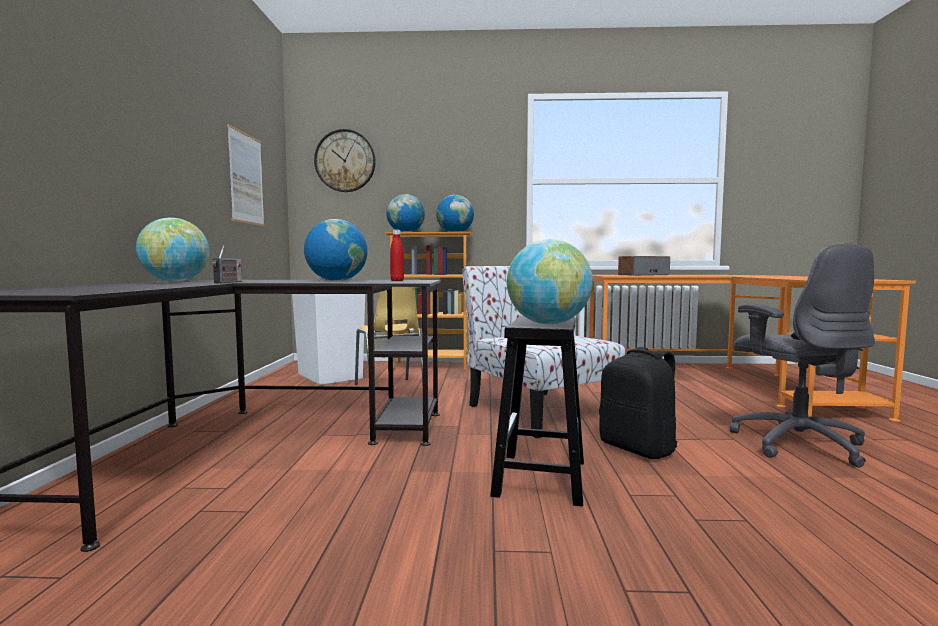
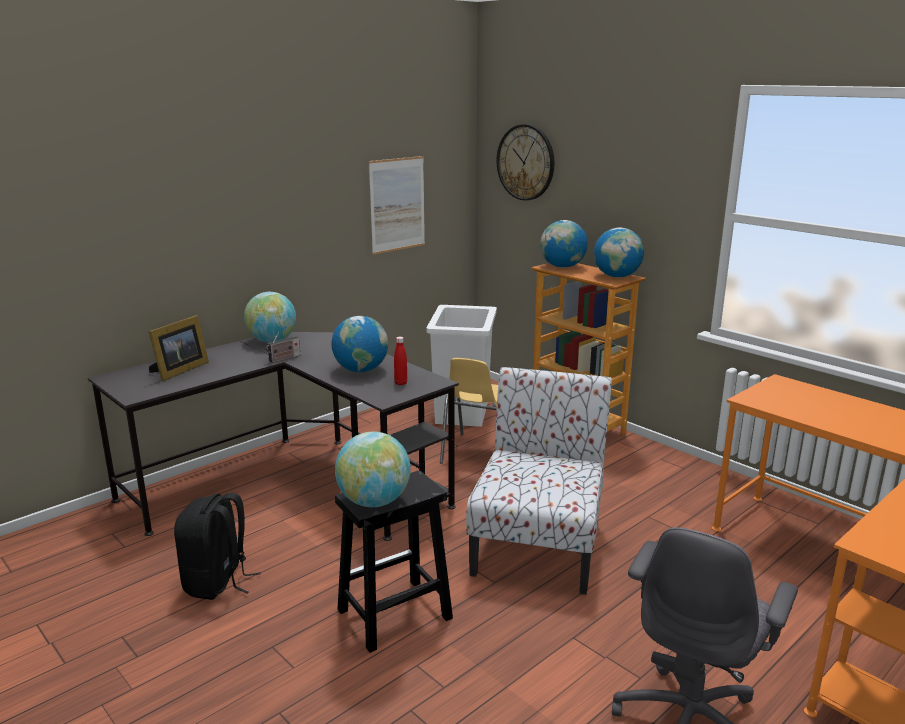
camera: 45 degrees right, 15 degrees up
black backpack [599,347,677,459] -> black backpack moved to [174,493,261,600]
speaker [618,256,670,276] -> none
none -> picture frame [148,315,209,381]

